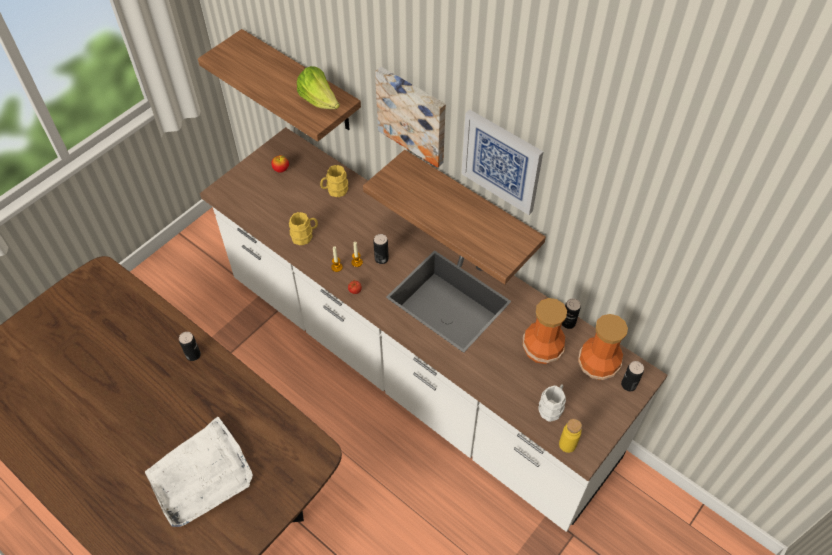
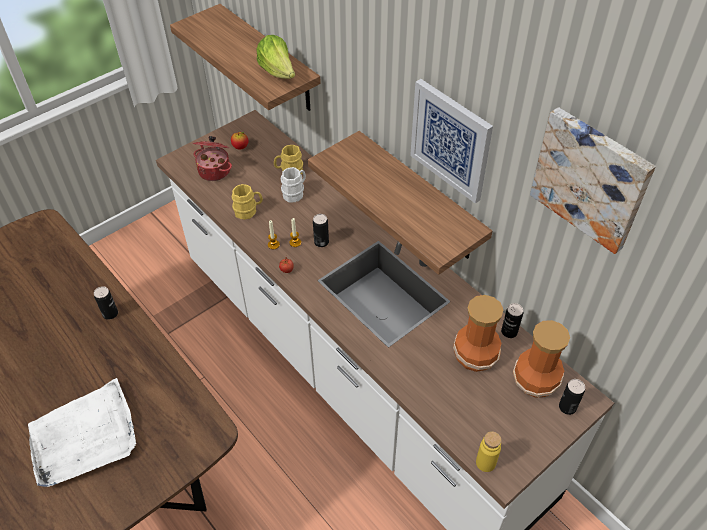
camera: 10 degrees right, 5 degrees down
picture [375,67,446,168] -> picture moved to [530,107,656,254]
white mug [538,384,566,422] -> white mug moved to [281,167,306,203]
none -> cooking pot [193,136,232,181]

